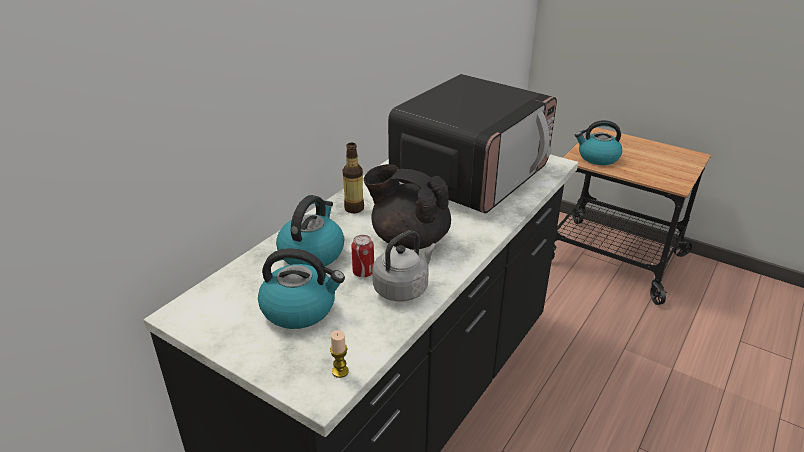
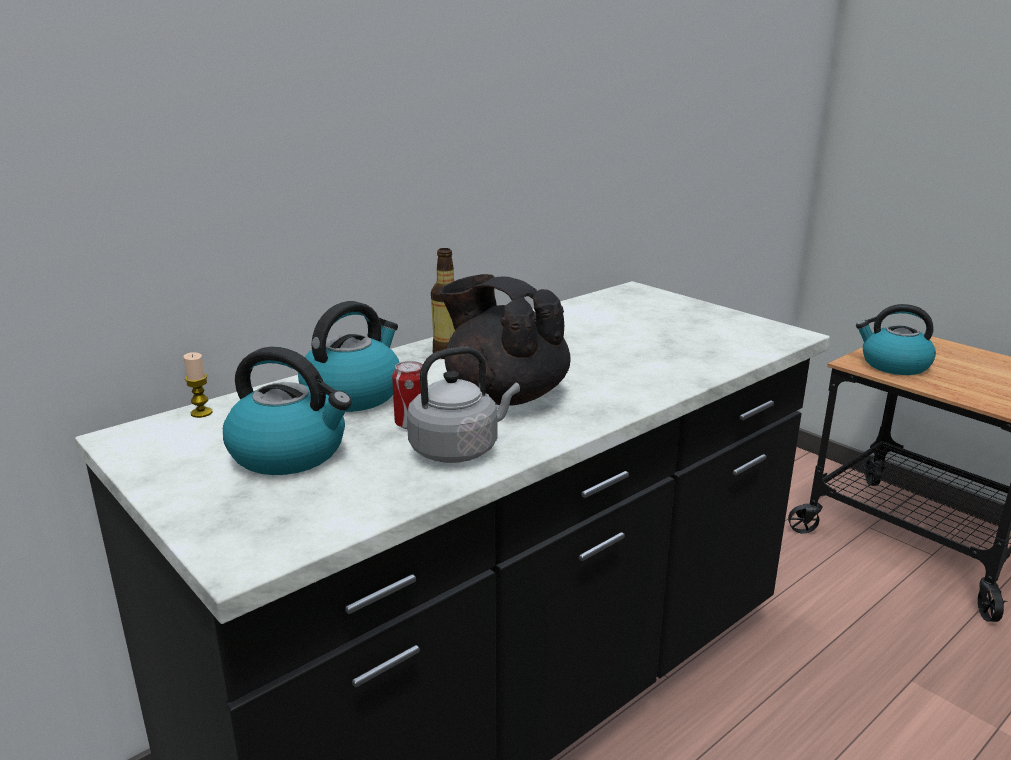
camera: 15 degrees right, 10 degrees down
candle [330,330,349,378] -> candle moved to [183,352,212,418]
microwave [388,74,557,213] -> none

